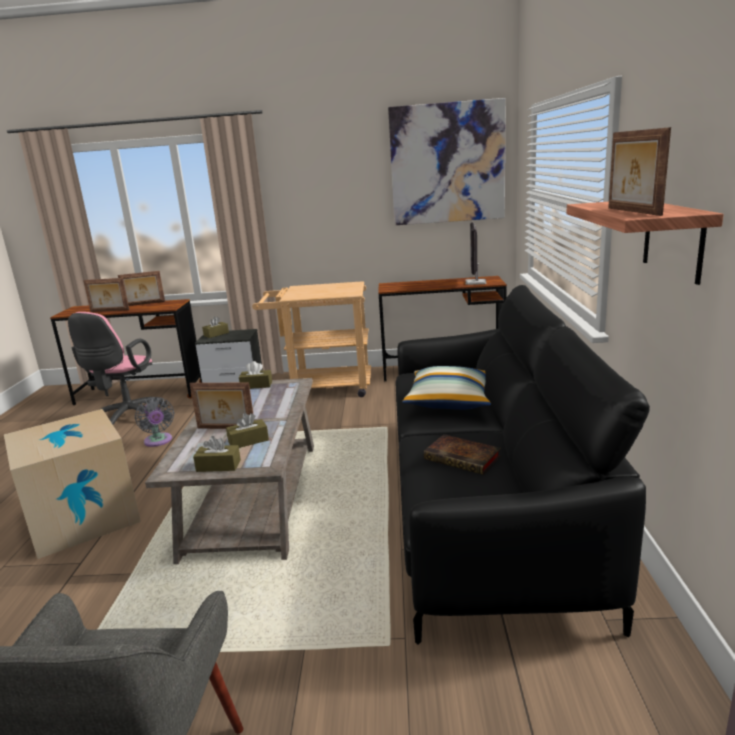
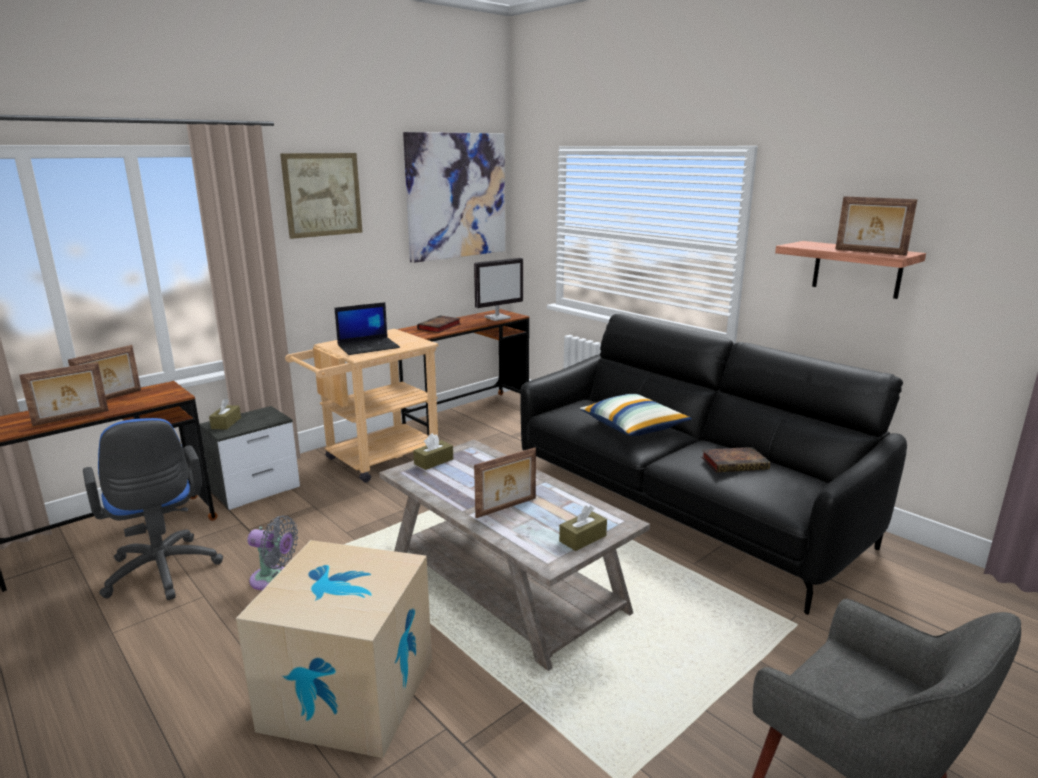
camera: 45 degrees left, 0 degrees up
pink office chair [68,312,167,425] -> blue office chair [83,418,223,600]
brown tissue box [226,413,269,448] -> none
monitor [465,222,486,285] -> monitor turned 90 degrees counterclockwise [474,258,523,321]
none -> picture [280,153,362,239]
none -> laptop [335,302,400,355]
none -> book [417,315,461,333]

